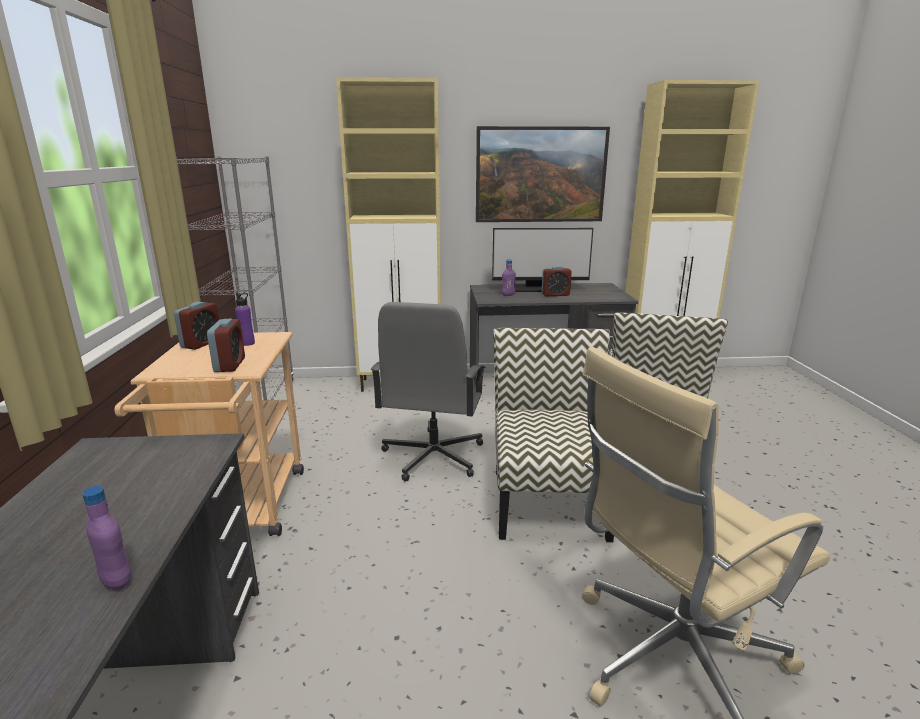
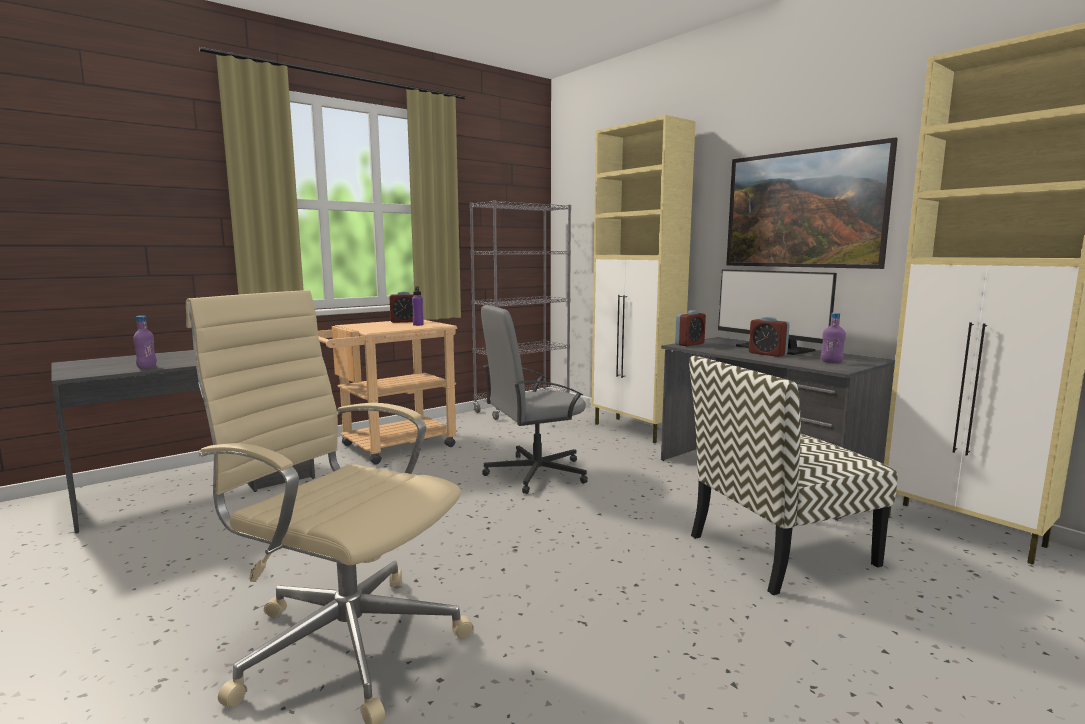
camera: 55 degrees right, 10 degrees down
alarm clock [207,319,245,372] -> alarm clock moved to [675,310,706,346]
chair [493,328,614,542] -> none
purple bottle [501,259,516,296] -> purple bottle moved to [821,313,846,363]

